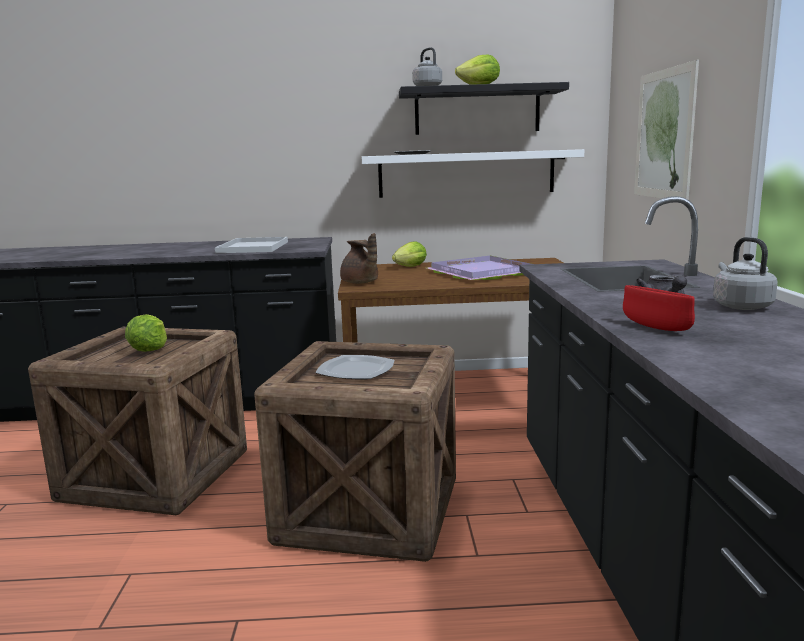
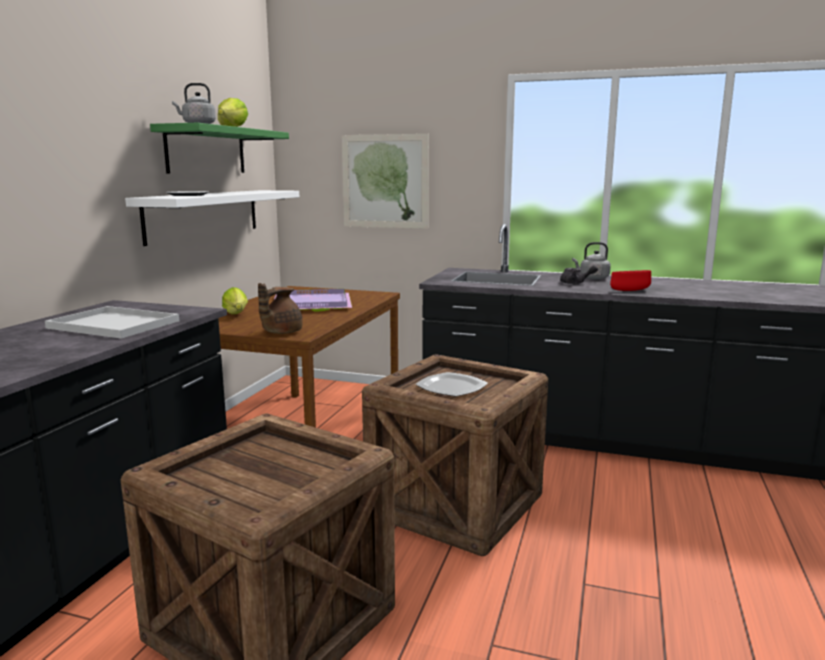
camera: 70 degrees left, 0 degrees up
lettuce [125,314,167,352] -> none
brown teapot [340,233,378,284] -> brown teapot turned 135 degrees clockwise [258,283,303,334]
black shelf [399,82,569,135] -> green shelf [150,123,289,173]

